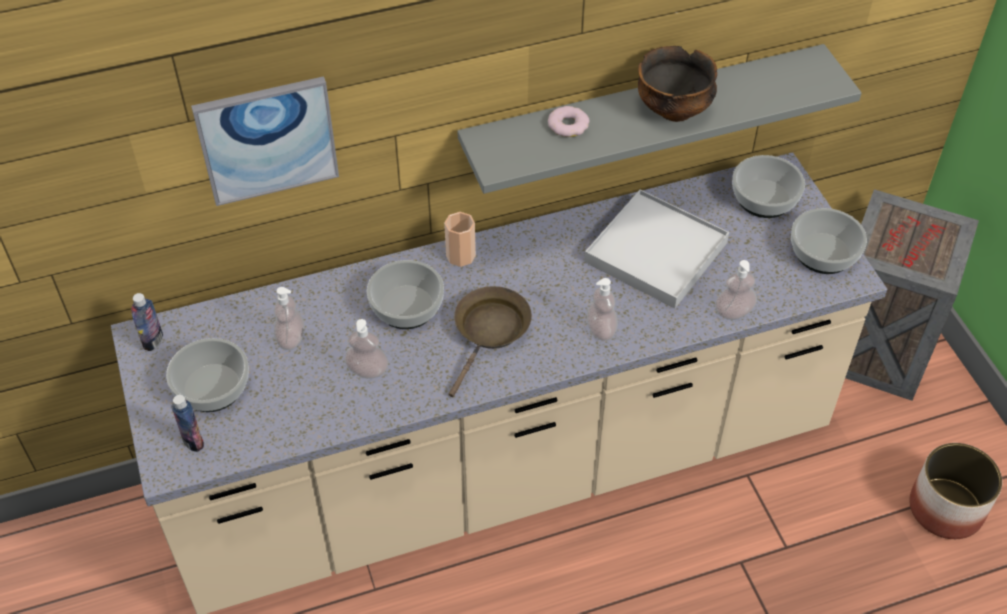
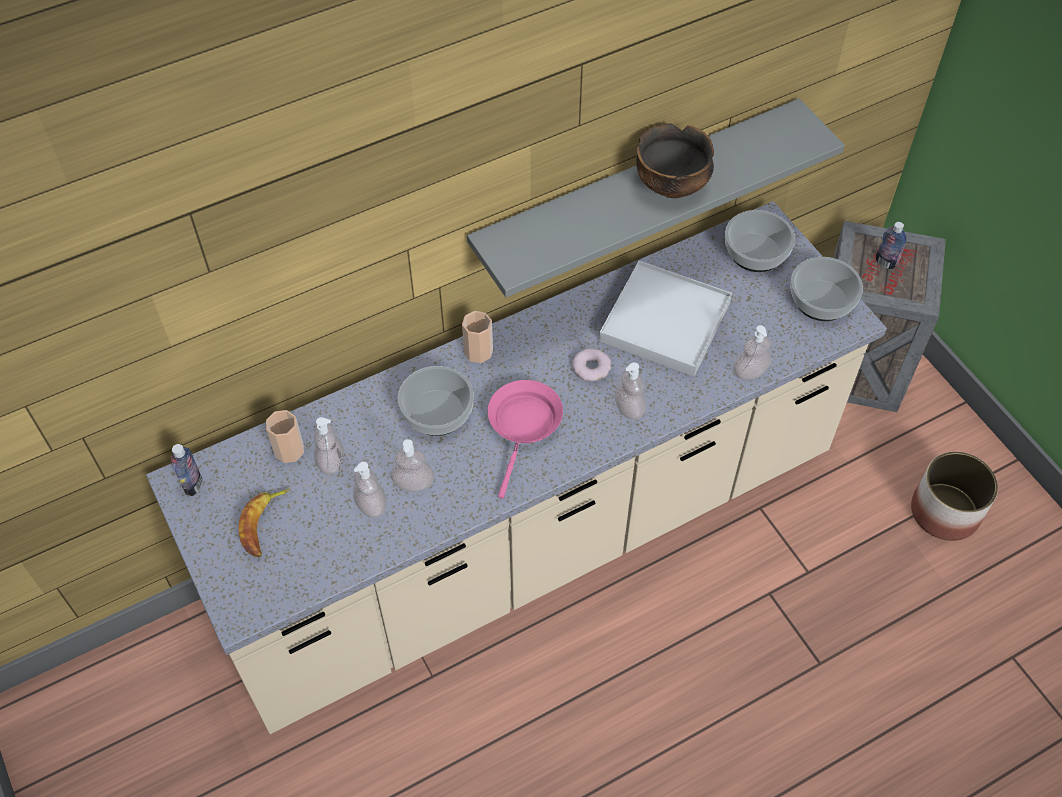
camera: 10 degrees left, 5 degrees up
bowl [166,338,249,412] -> banana [238,489,291,557]
bottle [171,395,204,452] -> bottle moved to [876,222,906,269]
picture [191,76,339,206] -> none
brown frying pan [449,286,532,397] -> pink frying pan [488,380,563,499]
donut [548,106,590,137] -> donut moved to [573,349,611,381]
none -> cup [266,410,304,463]
none -> soap dispenser [353,462,387,518]

